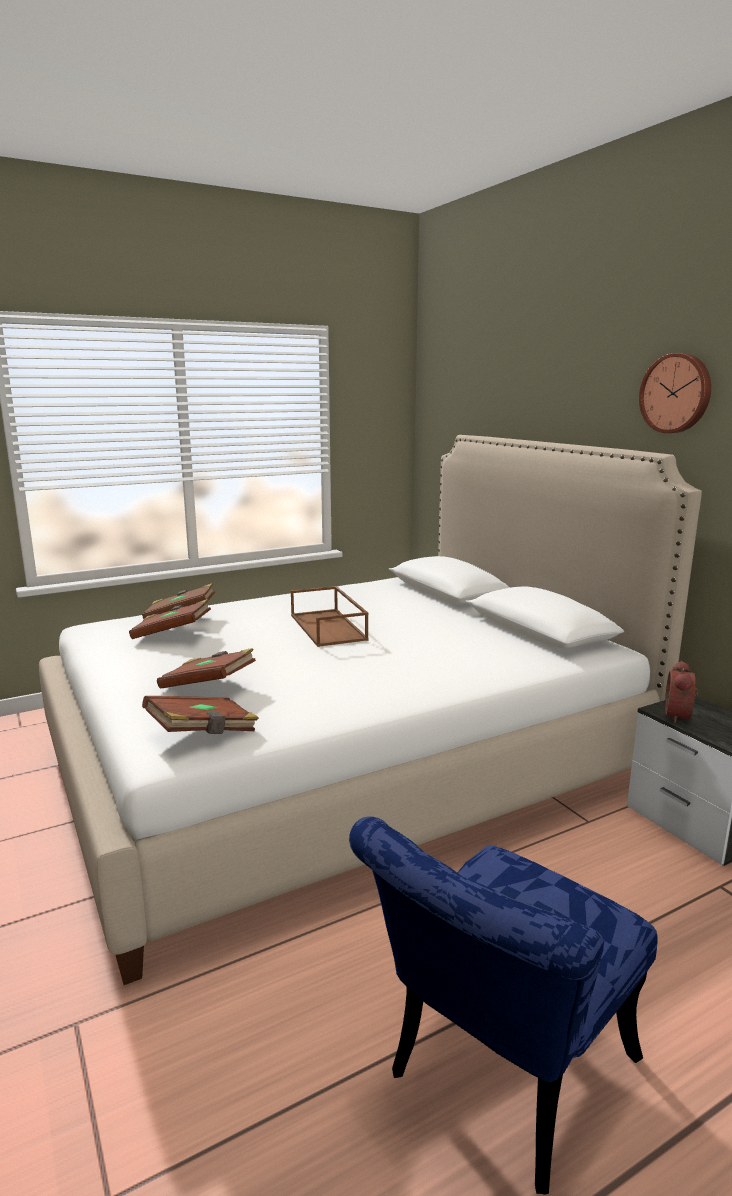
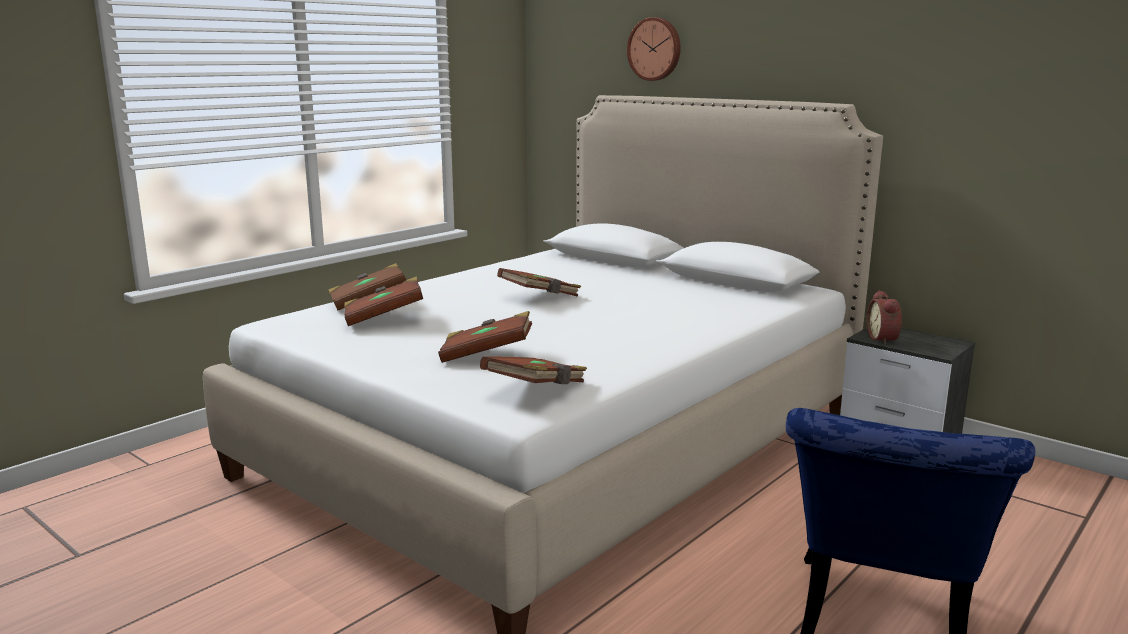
camera: 20 degrees left, 0 degrees up
brown tray [291,586,369,647] -> brown book [497,268,581,297]
wall clock [639,353,711,433] -> wall clock moved to [627,17,681,81]

